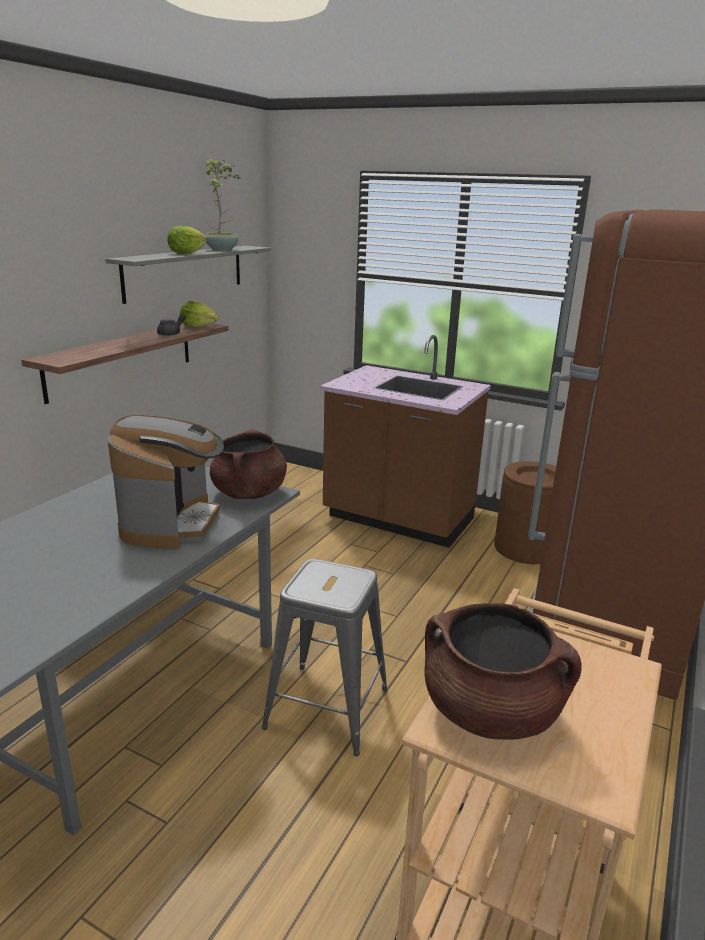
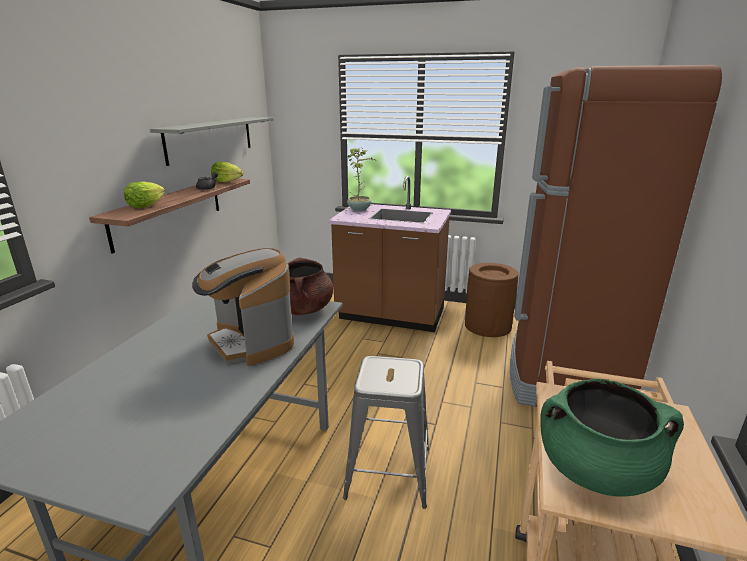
camera: 10 degrees left, 0 degrees up
coffee machine [108,415,224,549] -> coffee machine turned 150 degrees clockwise [192,248,294,366]
lettuce [167,226,207,254] -> lettuce moved to [124,181,165,208]
potted plant [205,159,241,251] -> potted plant moved to [347,147,375,211]
brown cooking pot [424,603,582,740] -> green cooking pot [540,379,684,497]

